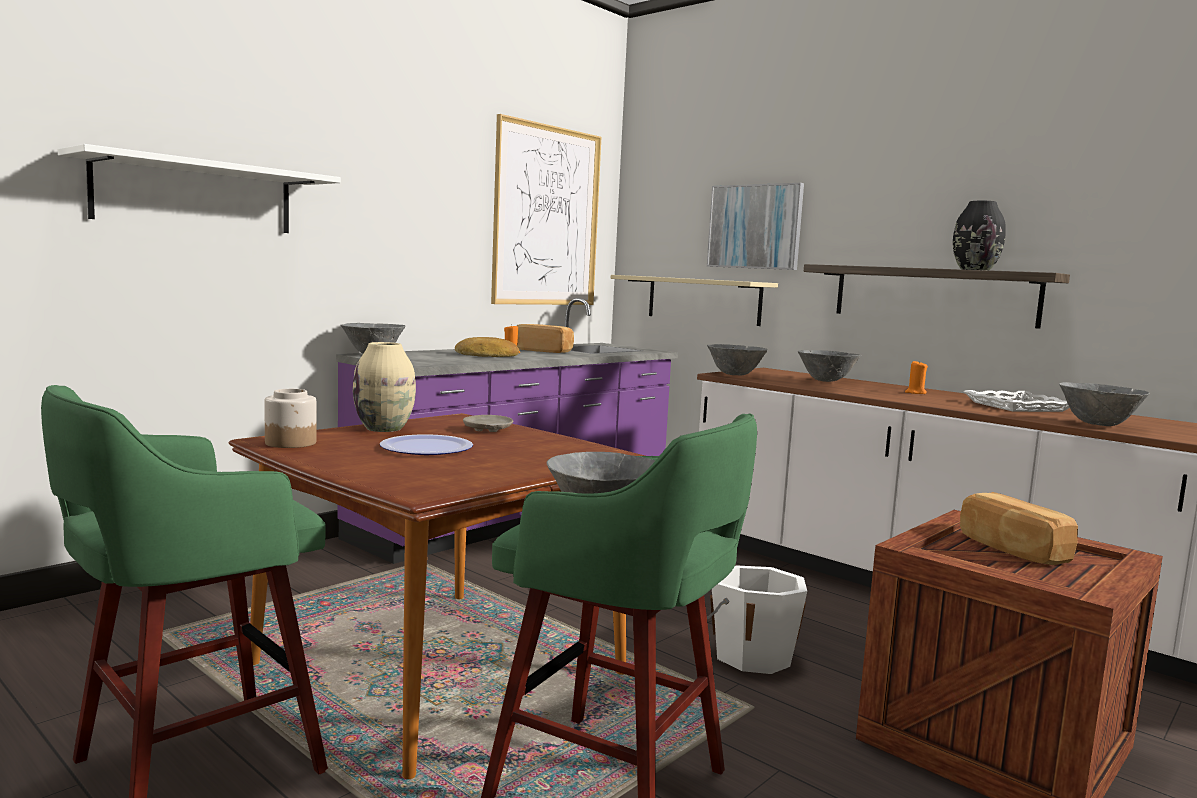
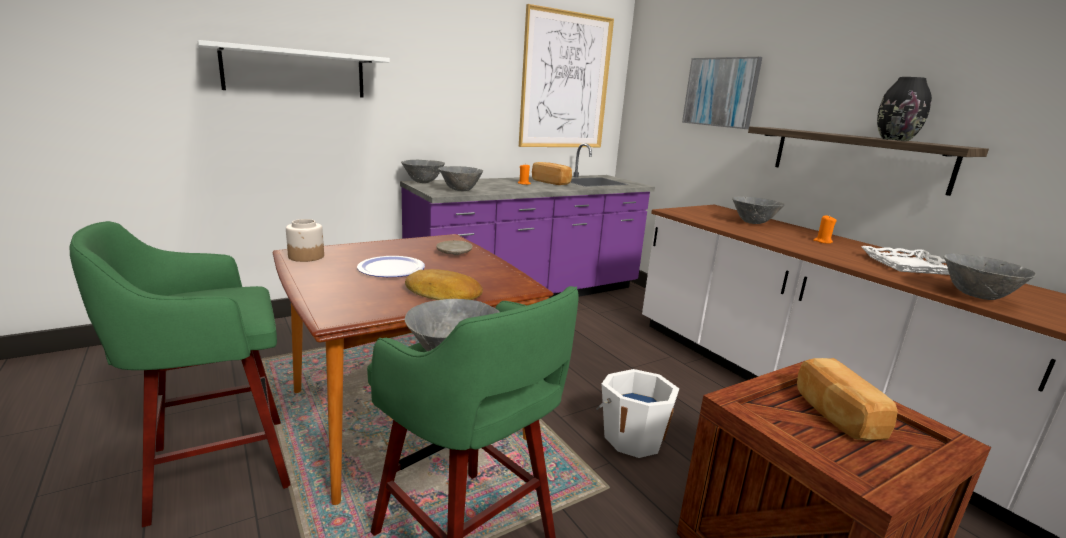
camera: 15 degrees right, 10 degrees up
beige vase [353,342,416,432] -> none
bread [455,337,519,357] -> bread moved to [405,269,483,300]
beige shelf [611,275,778,326] -> none
grey bowl [707,344,768,375] -> grey bowl moved to [438,166,483,191]

